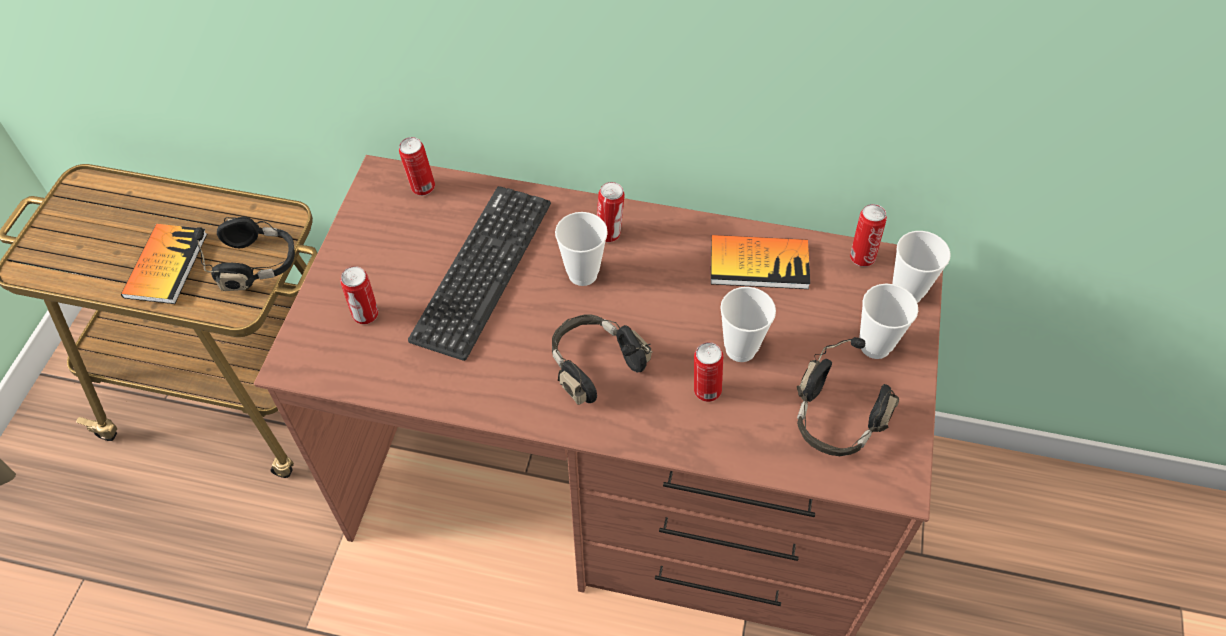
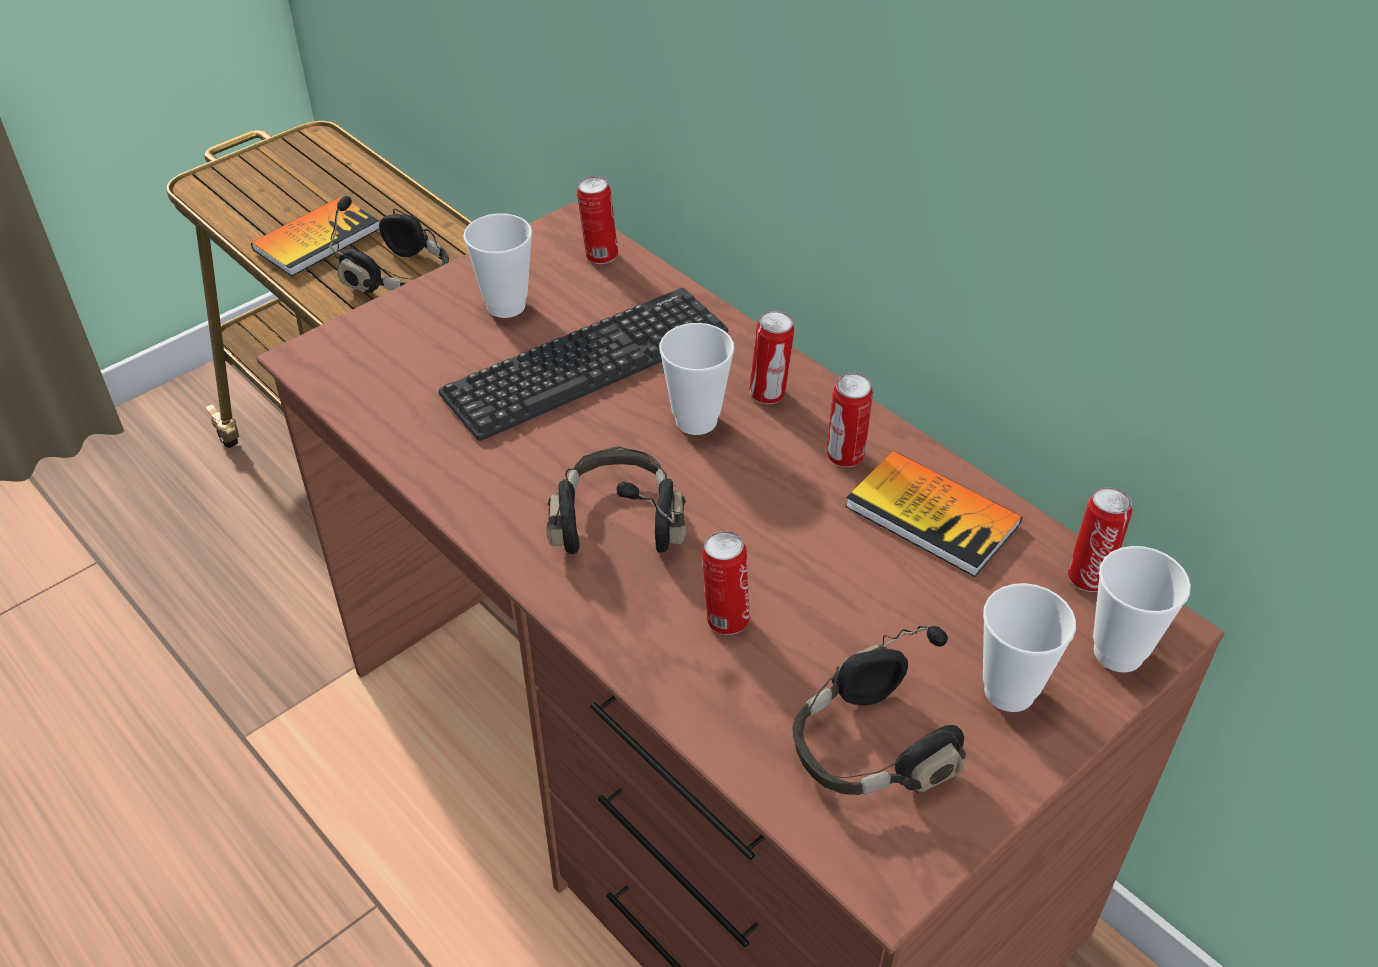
camera: 35 degrees right, 10 degrees down
can [340,266,378,324] -> can moved to [827,373,873,467]
cup [720,287,776,362] -> cup moved to [463,213,532,318]

